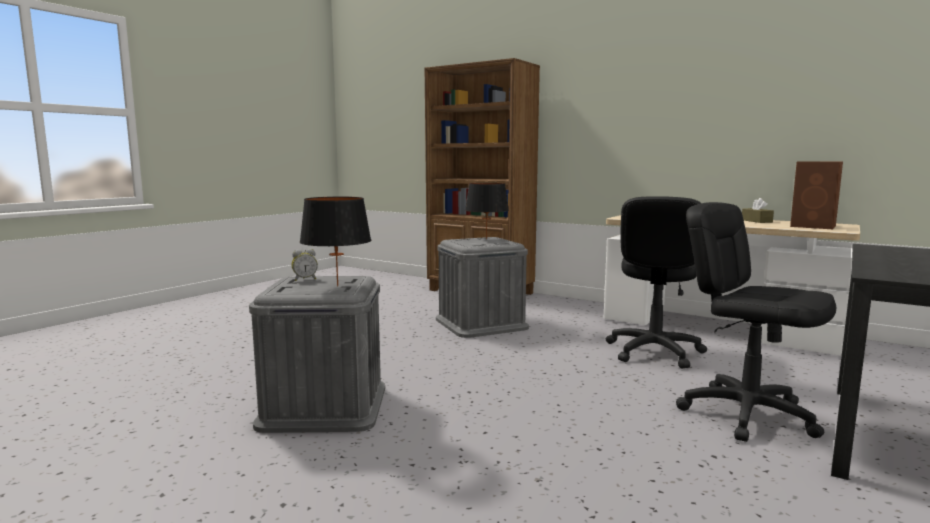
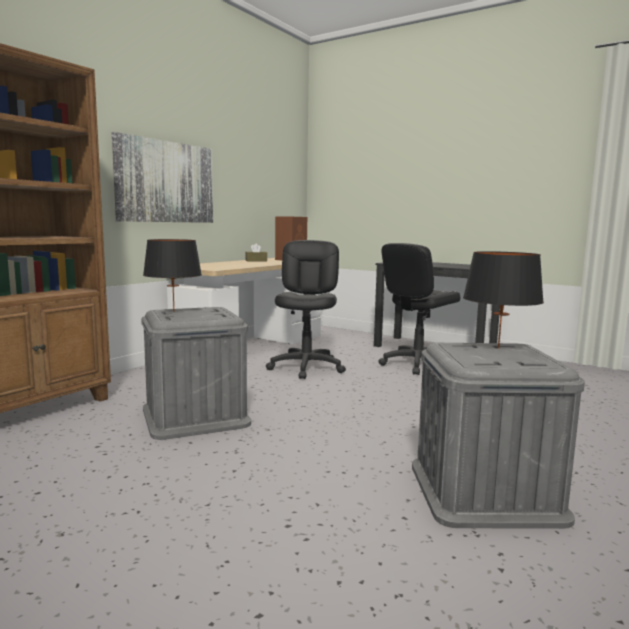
camera: 90 degrees left, 0 degrees up
alarm clock [292,249,318,281] -> none
black office chair [606,196,707,369] -> black office chair turned 105 degrees counterclockwise [266,240,346,379]
none -> picture [112,132,213,223]

